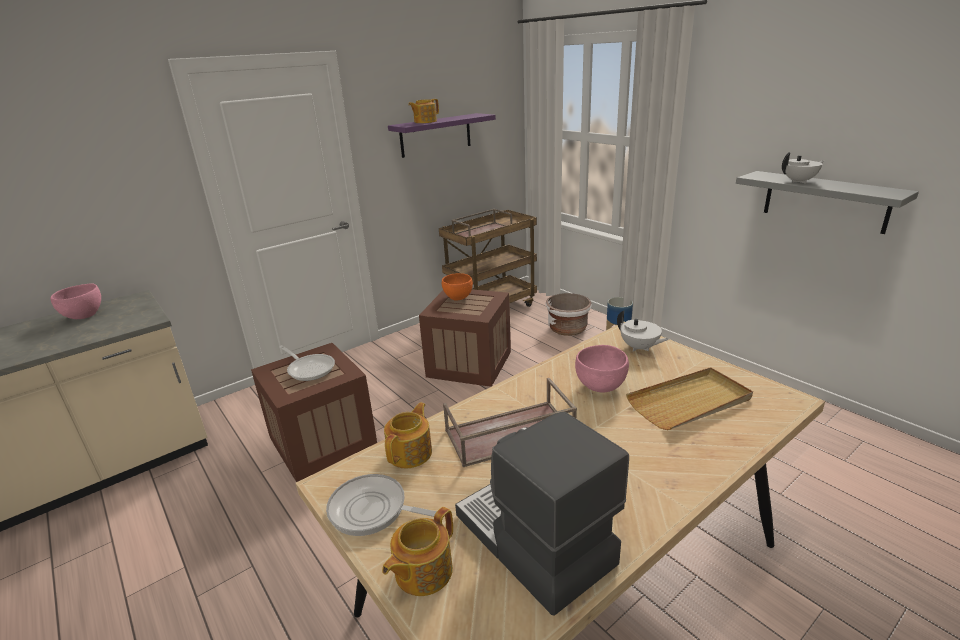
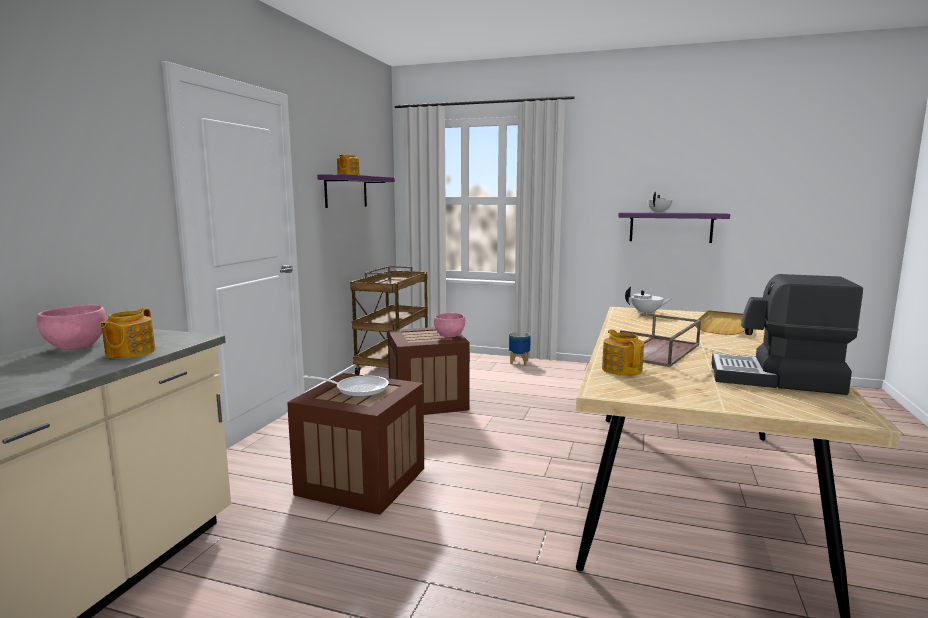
camera: 35 degrees left, 15 degrees down
frying pan [326,474,437,536] -> none
teapot [382,507,453,596] -> teapot moved to [100,308,155,358]
orange bowl [442,273,473,301] -> none
white planter [546,293,592,336] -> none
pink bowl [575,345,629,392] -> pink bowl moved to [434,313,465,338]
grey shelf [736,171,919,234] -> purple shelf [618,212,730,243]

